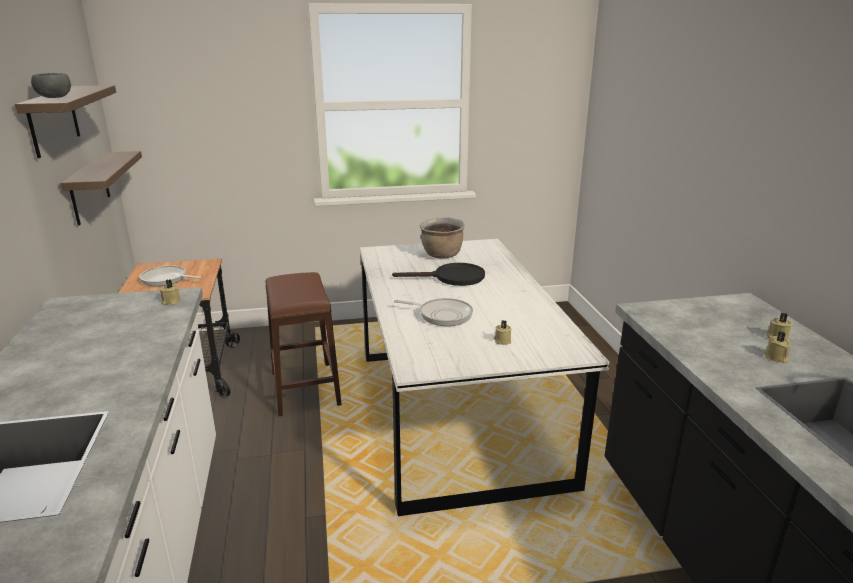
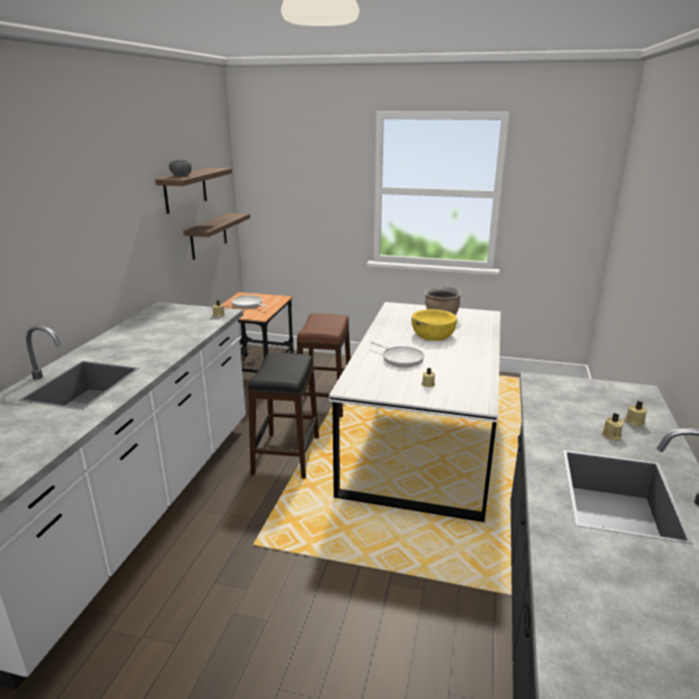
camera: 25 degrees right, 0 degrees up
black frying pan [392,263,485,286] -> yellow bowl [412,309,457,341]
none -> black stool [248,353,319,479]

